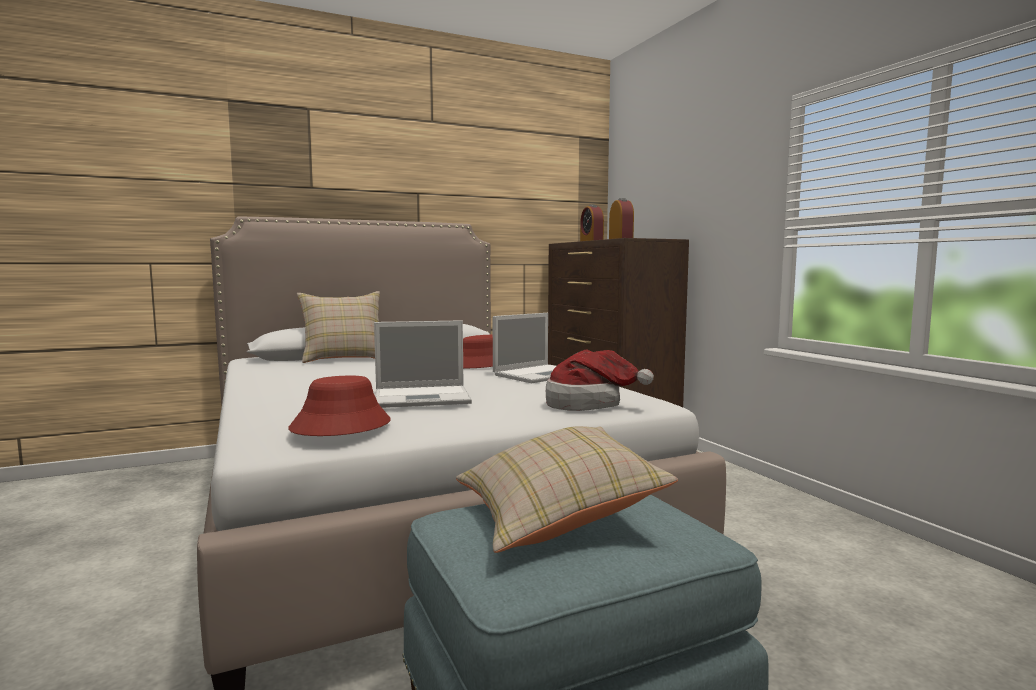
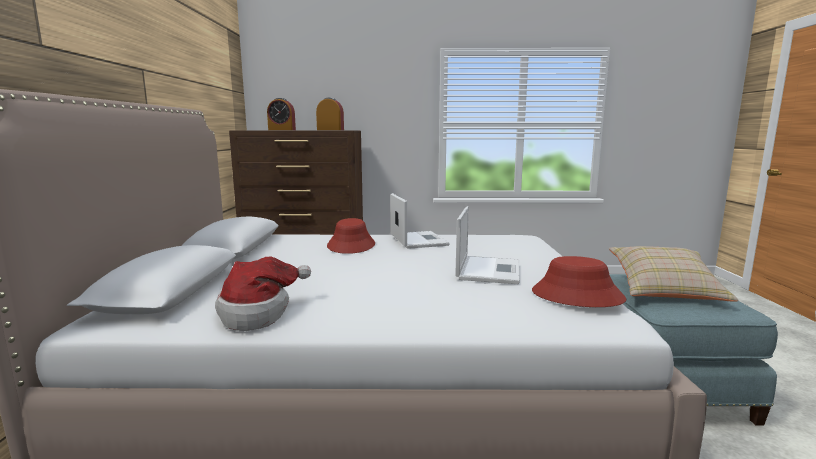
camera: 65 degrees left, 5 degrees up
beige pillow [297,291,380,363] -> none
hat [546,349,654,411] -> hat moved to [215,256,311,331]

